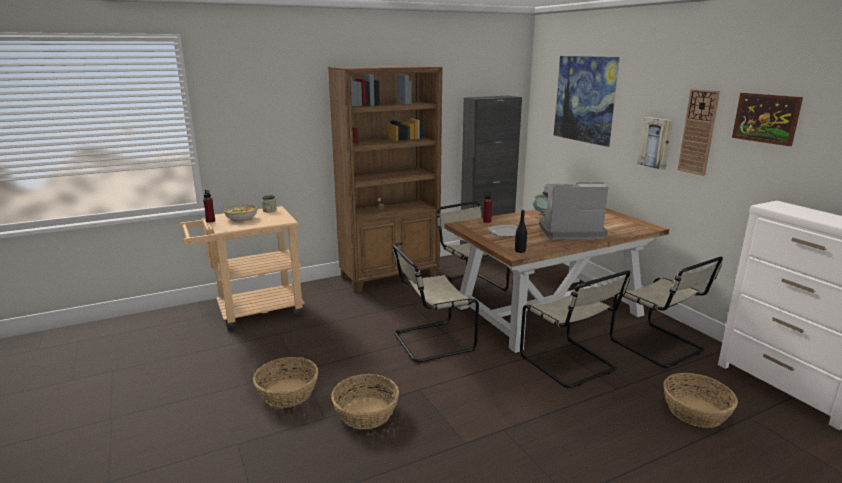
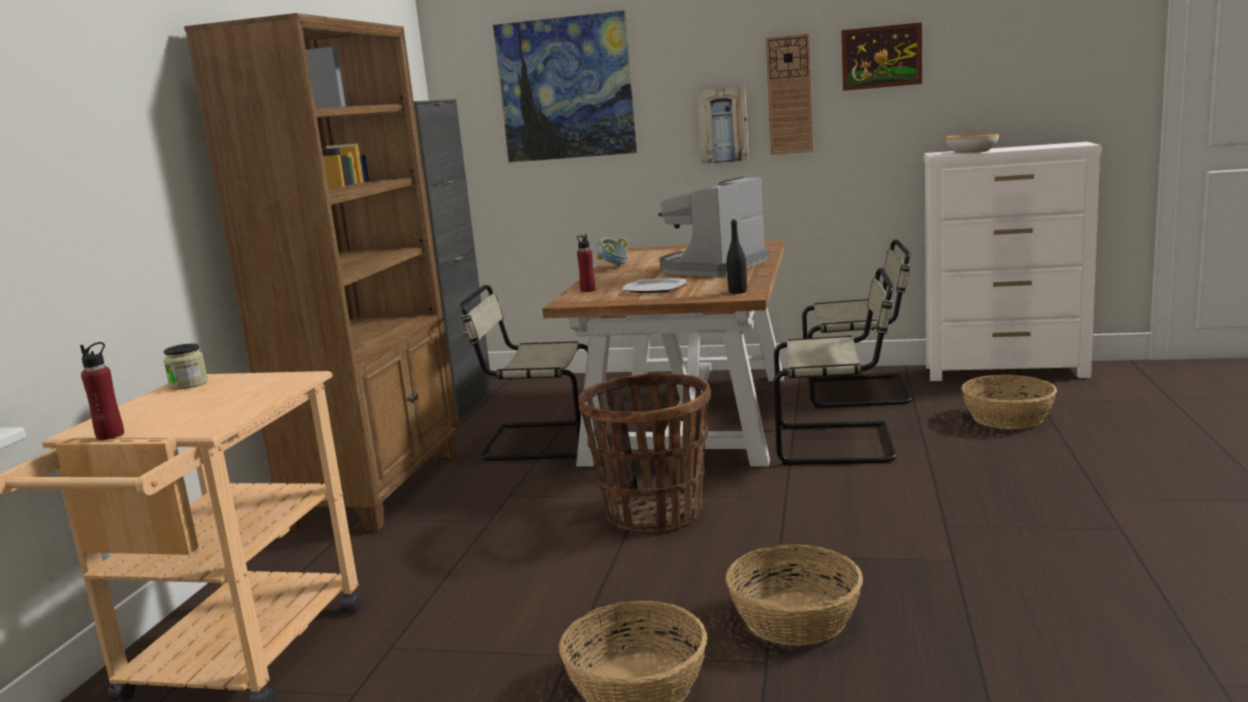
camera: 50 degrees left, 5 degrees down
bowl [224,205,257,222] -> bowl moved to [946,133,999,153]
beige chair [392,244,479,362] -> basket [578,373,711,532]

